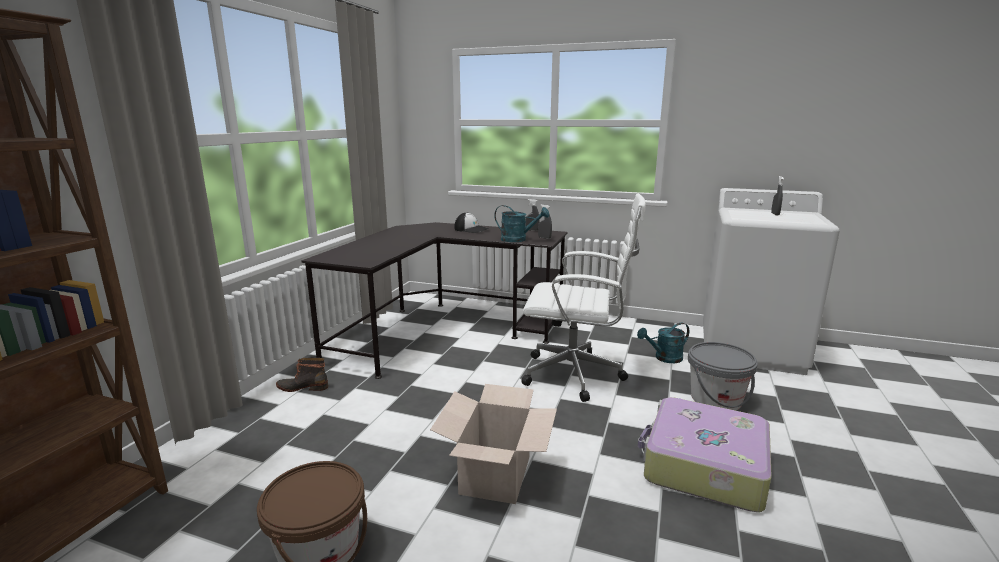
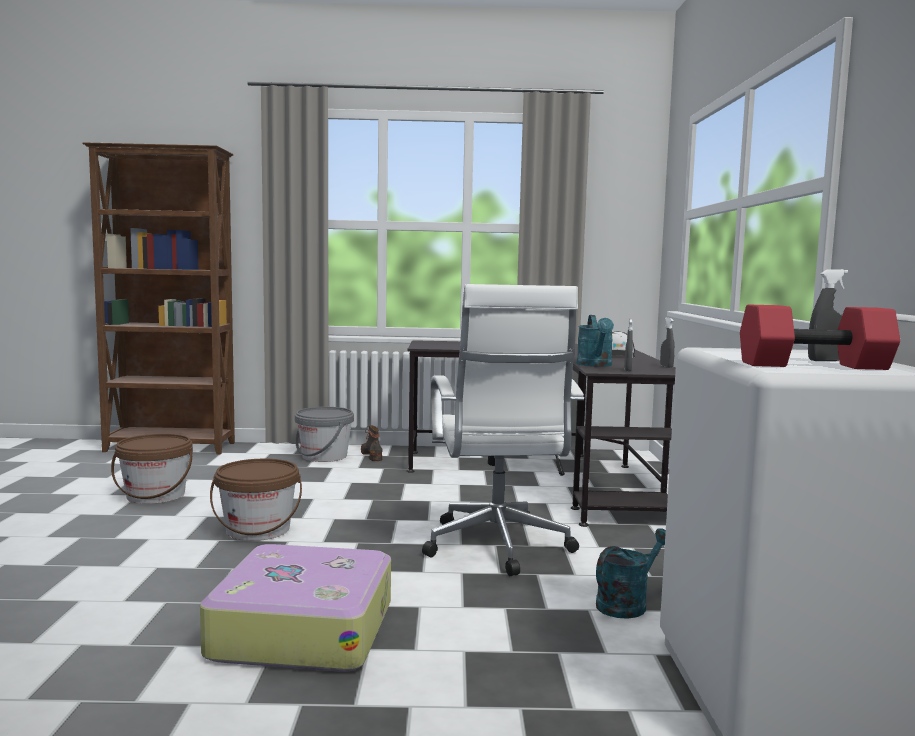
camera: 70 degrees right, 10 degrees down
cardboard box [430,384,557,504] -> brown bucket [210,459,302,541]
turquoise watering can [637,323,689,363] -> turquoise watering can turned 90 degrees clockwise [596,528,666,619]
grey bucket [688,342,758,410] -> grey bucket moved to [295,407,354,462]
none -> red dumbbell [740,304,900,370]

